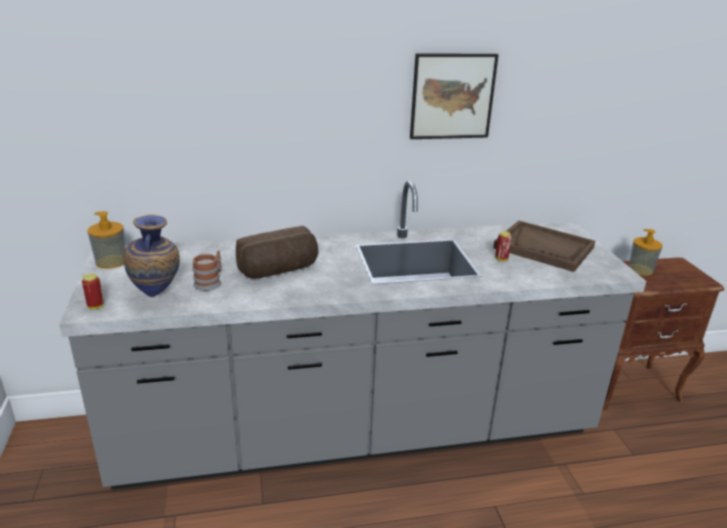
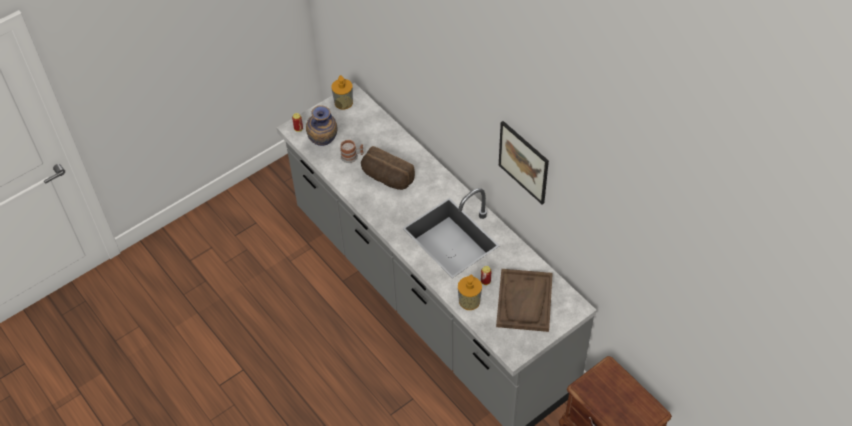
camera: 65 degrees right, 25 degrees up
soap dispenser [629,229,663,276] -> soap dispenser moved to [458,275,482,310]

